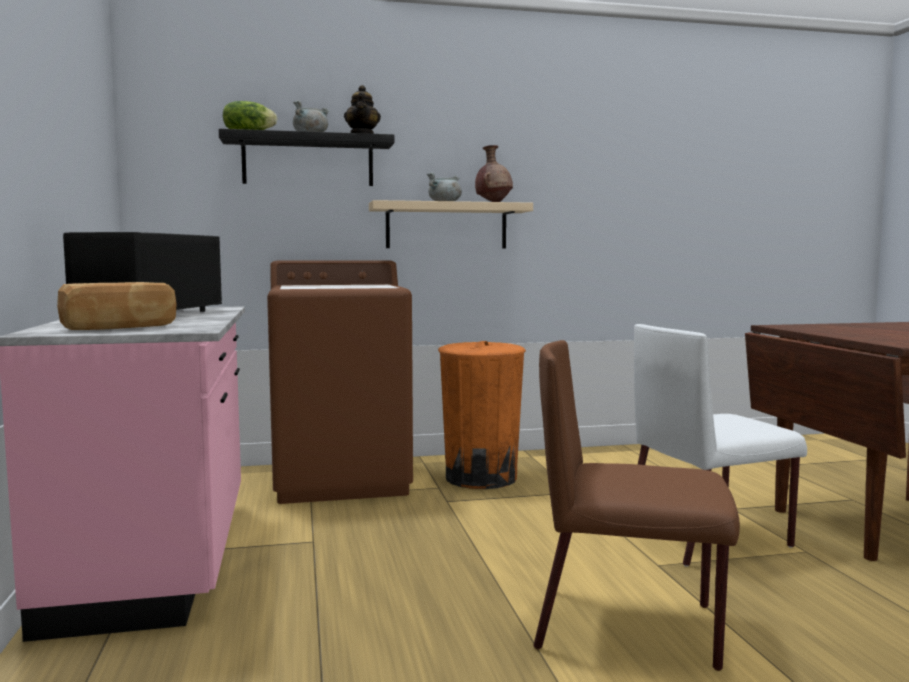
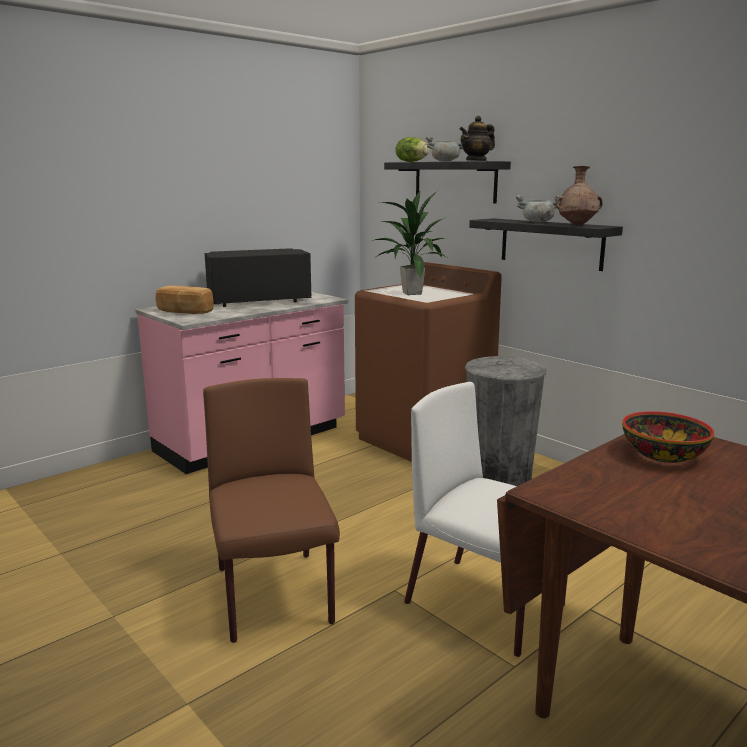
camera: 60 degrees right, 10 degrees up
beige shelf [369,200,533,248] -> black shelf [469,218,623,271]
orange trash can [438,341,526,489] -> grey trash can [465,356,546,486]
none -> potted plant [372,191,449,295]
none -> bowl [622,411,714,463]

